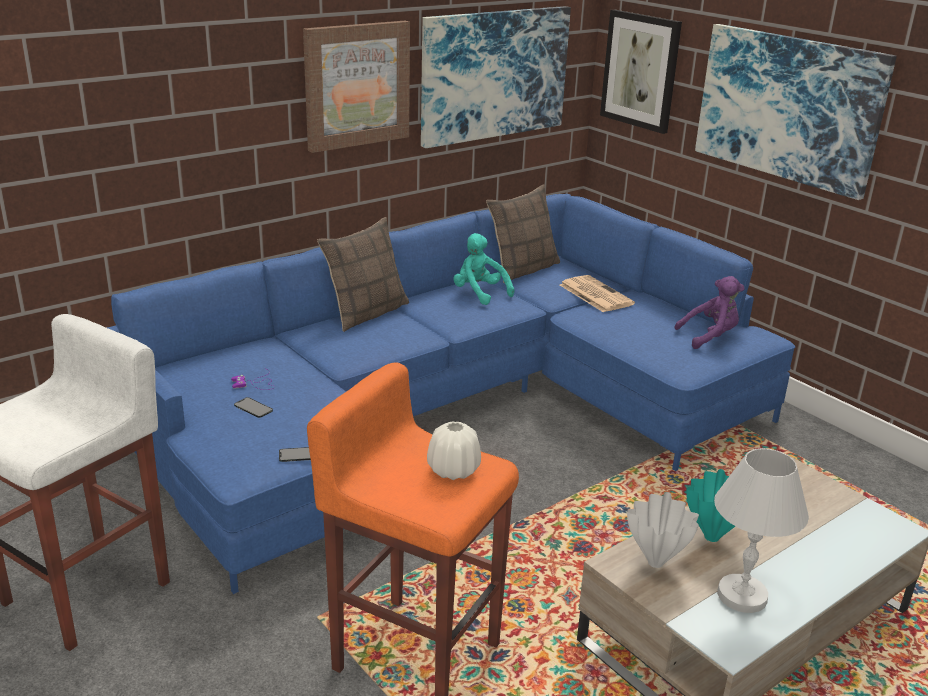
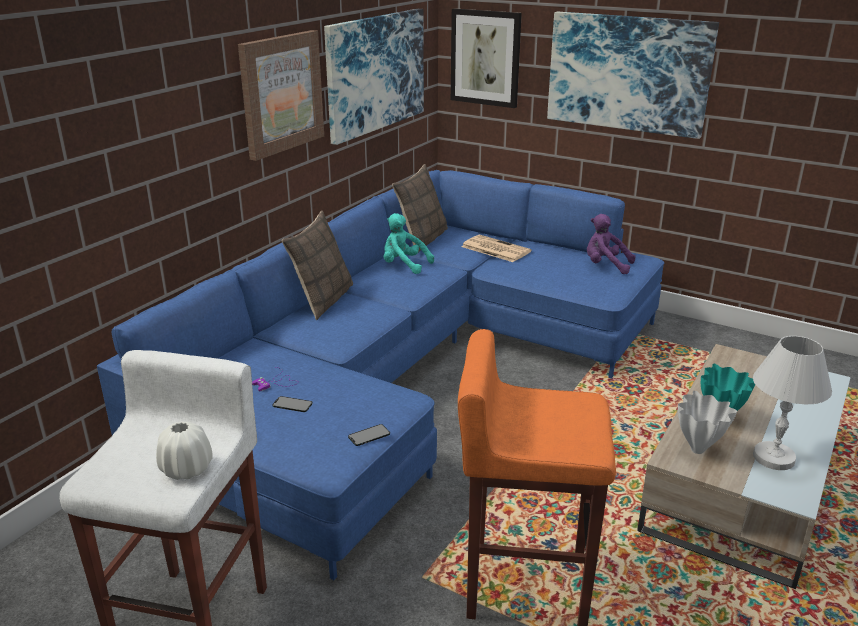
camera: 20 degrees left, 0 degrees up
white vase [427,421,481,480] -> white vase moved to [156,421,213,480]
purple plush toy [674,276,745,349] -> purple plush toy turned 120 degrees counterclockwise [587,214,636,274]

